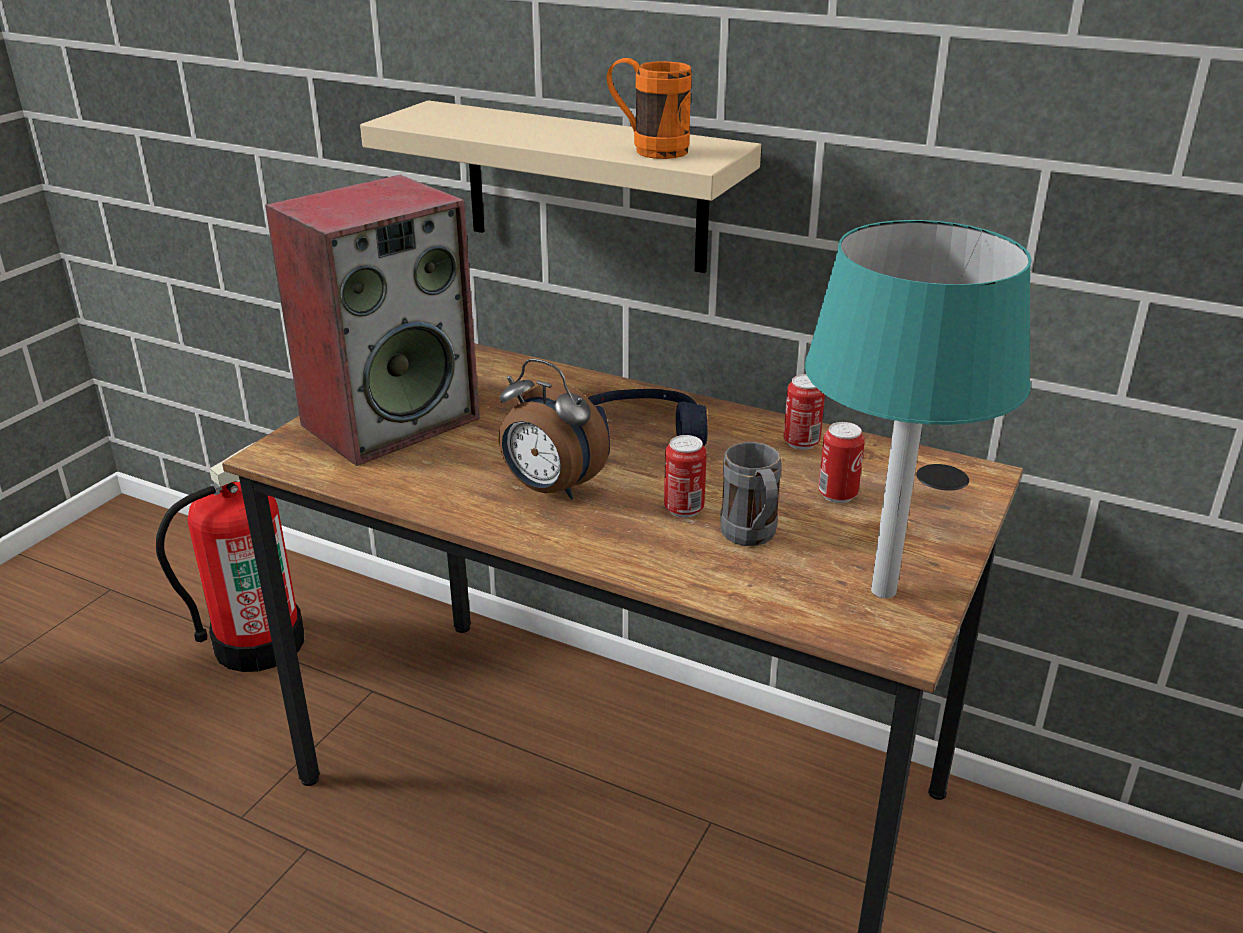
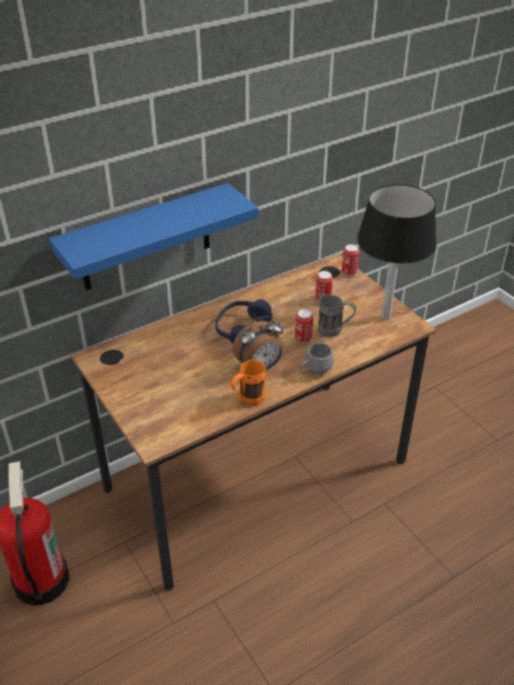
camera: 60 degrees left, 10 degrees up
speaker [265,175,480,466] -> none
beige shelf [360,100,761,273] -> blue shelf [49,183,259,290]
orange mug [607,58,692,159] -> orange mug moved to [231,360,266,406]
can [783,374,825,450] -> can moved to [342,244,359,276]
turquoise table lamp [805,220,1032,598] -> black table lamp [357,184,437,320]
none -> grey mug [300,343,334,374]

